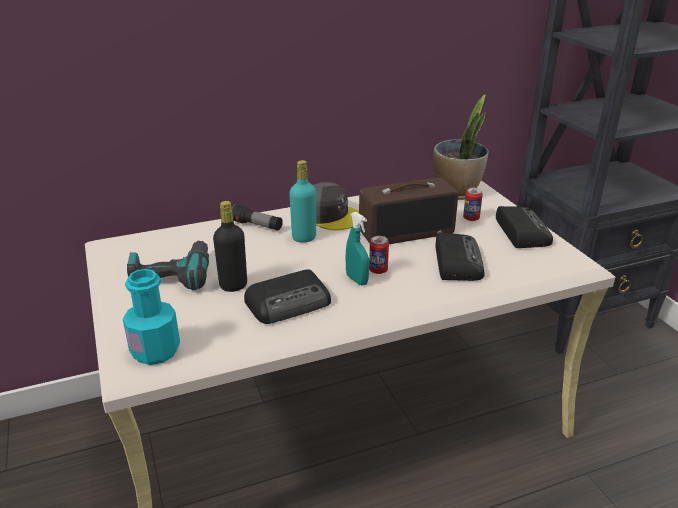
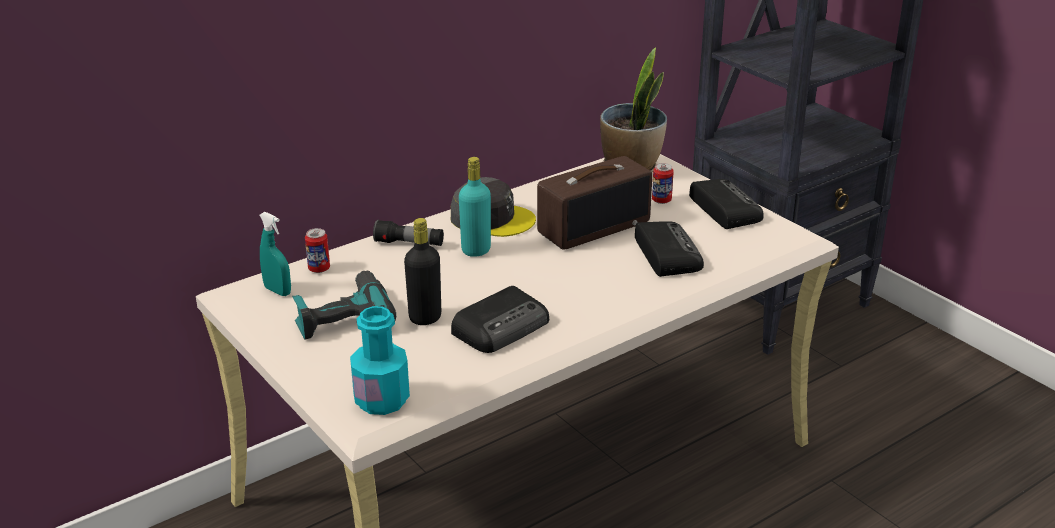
camera: 15 degrees left, 0 degrees up
turquoise spray bottle [346,212,369,286] -> turquoise spray bottle moved to [259,212,291,296]
can [369,236,389,274] -> can moved to [305,228,330,273]

